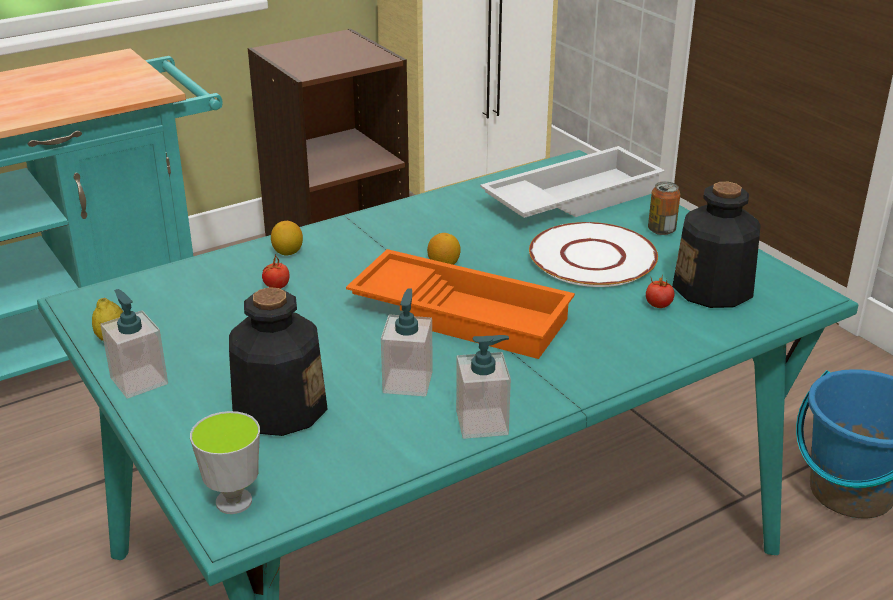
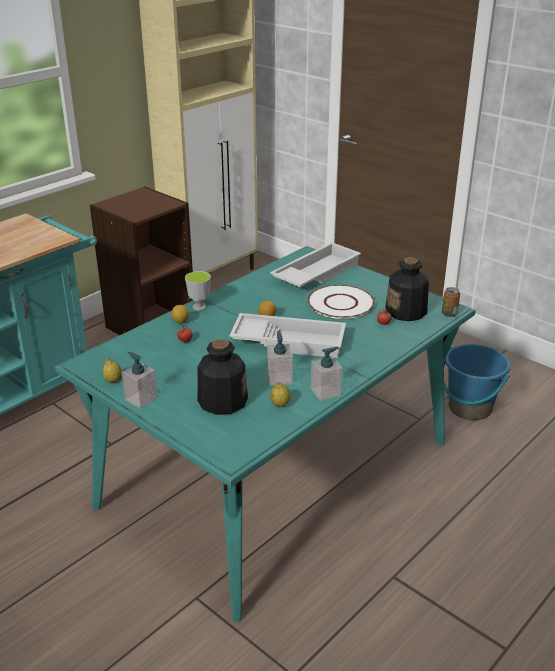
camera: 15 degrees left, 0 degrees up
cup [190,411,260,514] -> cup moved to [185,271,211,310]
orange tray [346,249,575,359] -> white tray [230,313,346,358]
can [648,181,680,235] -> can moved to [442,287,460,317]
none -> lemon [270,382,290,407]

